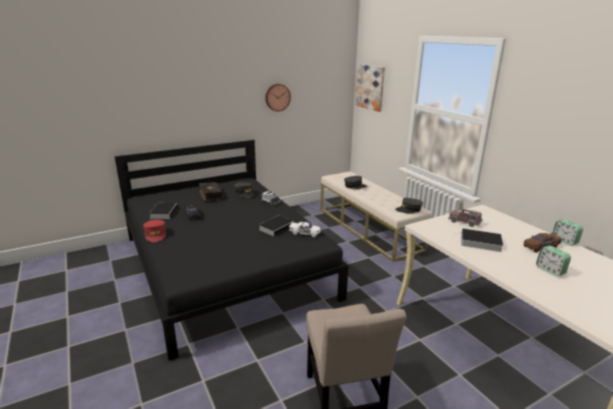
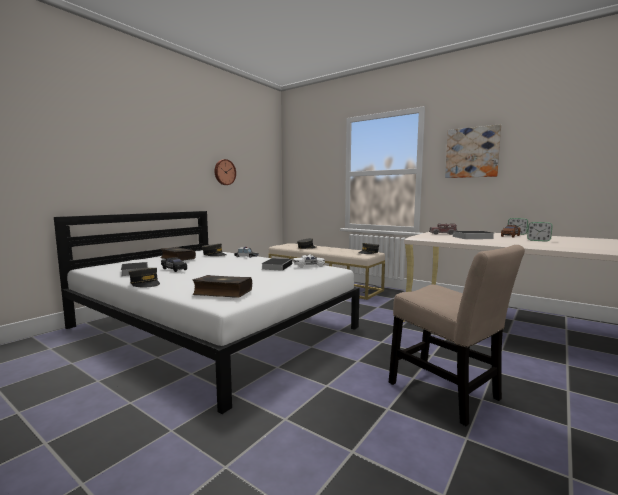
camera: 25 degrees left, 15 degrees down
black bed [114,140,348,361] -> white bed [54,211,360,414]
red cap [143,220,166,242] -> grey cap [129,268,160,287]
picture [355,64,385,112] -> picture moved to [445,124,501,178]
none -> book [192,275,252,298]

